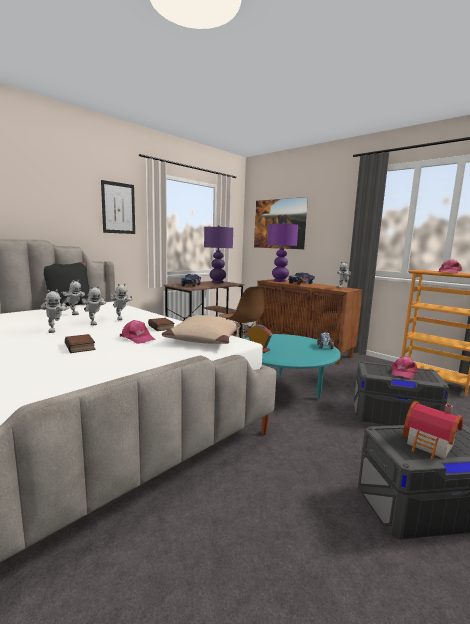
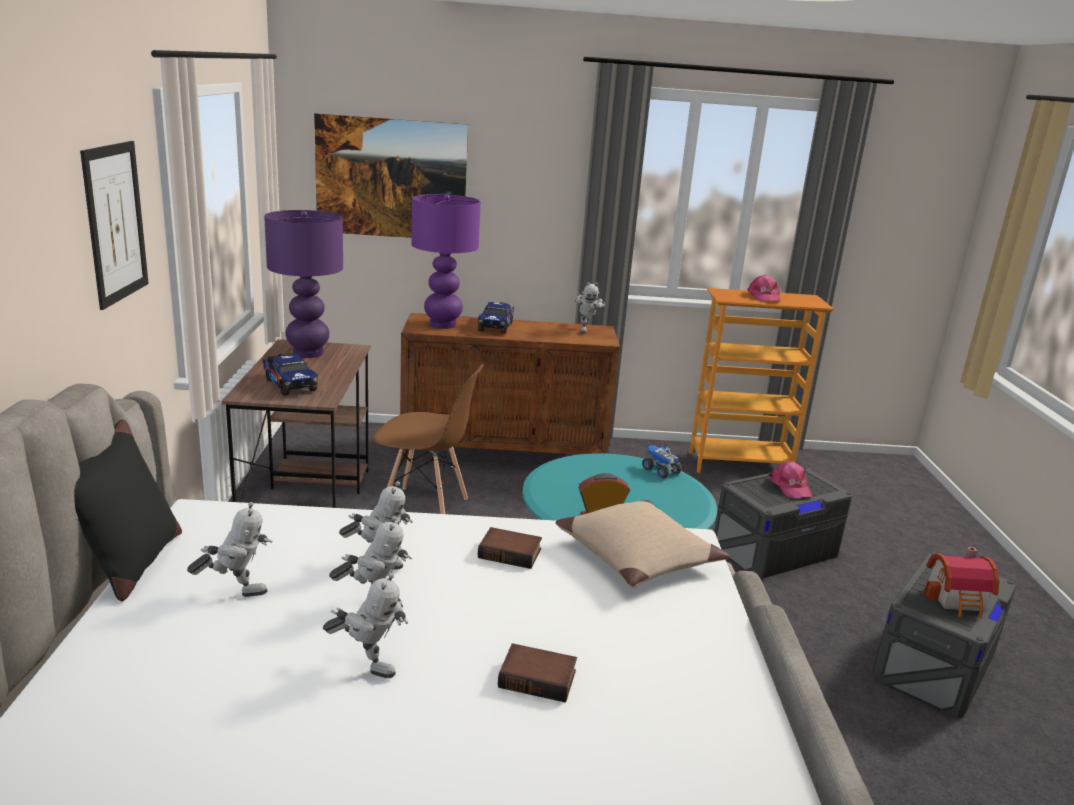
camera: 45 degrees left, 10 degrees up
pink cap [120,320,155,344] -> none

